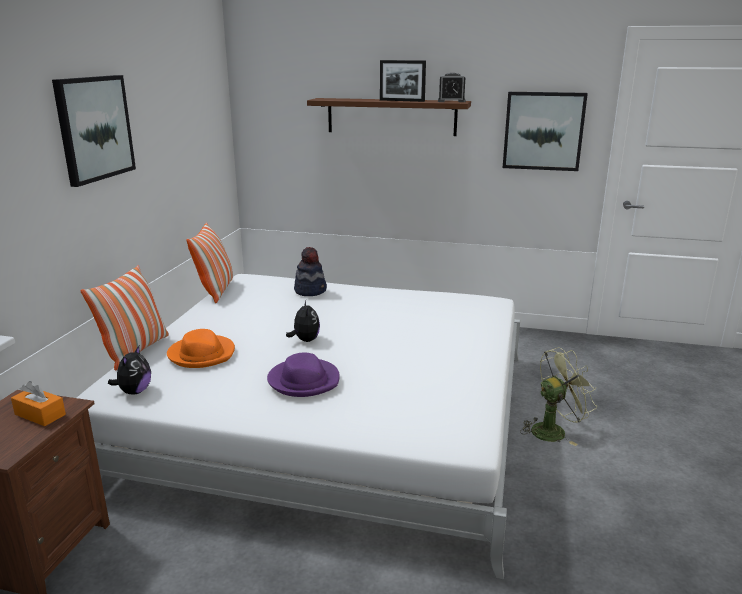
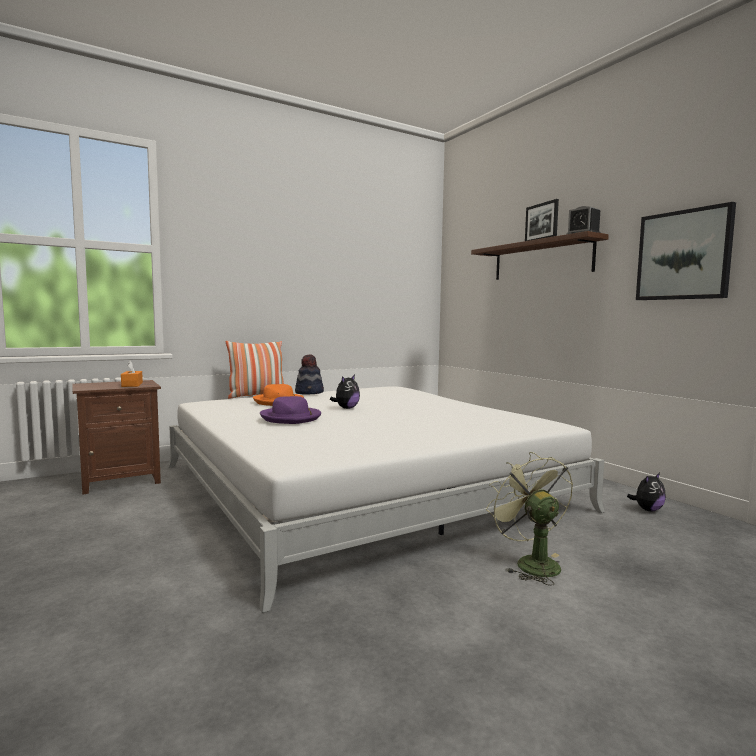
camera: 45 degrees right, 15 degrees down
picture [52,75,136,187] -> none
plush toy [108,346,151,395] -> plush toy moved to [627,473,666,511]
pillow [187,222,233,303] -> none
hat [294,247,327,296] -> hat moved to [295,355,324,395]
green fan [520,347,597,446] -> green fan turned 135 degrees counterclockwise [486,452,573,586]

